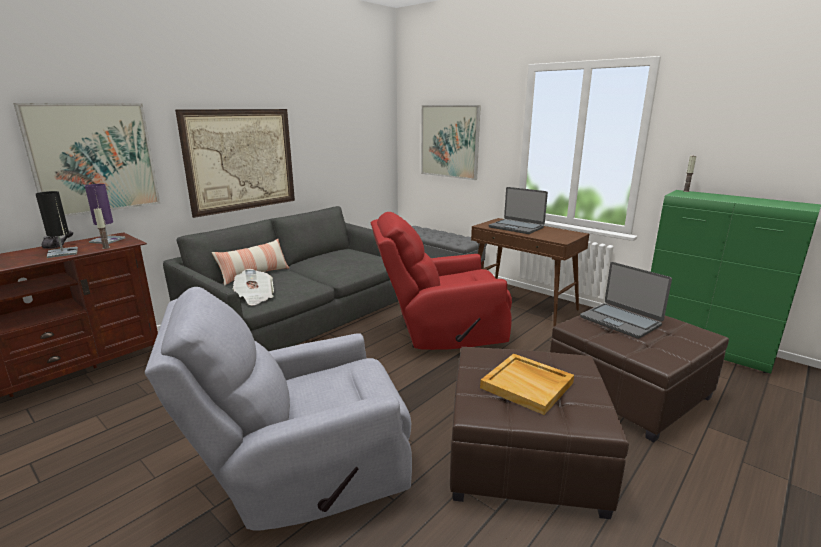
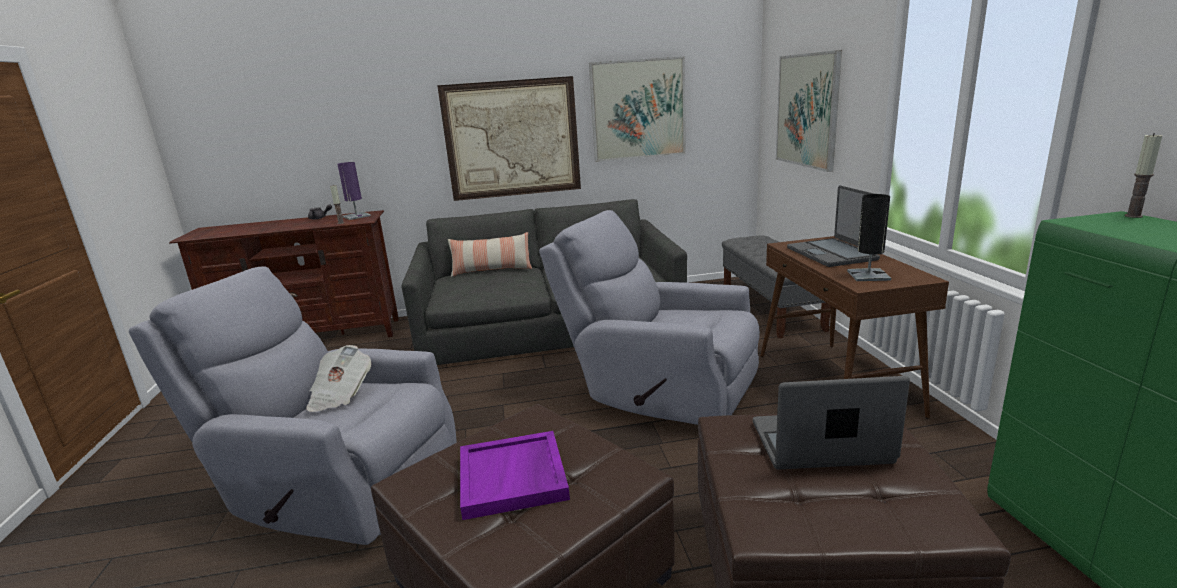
camera: 40 degrees right, 0 degrees up
picture [14,103,160,217] -> picture moved to [589,56,686,162]
black table lamp [36,191,78,258] -> black table lamp moved to [847,194,891,281]
newspaper [233,269,274,306] -> newspaper moved to [306,345,371,412]
red armchair [371,212,512,350] -> grey armchair [539,210,760,425]
beige tray [480,353,574,415] -> purple tray [460,431,570,520]
laptop [580,262,672,339] -> laptop turned 90 degrees clockwise [753,376,910,469]

